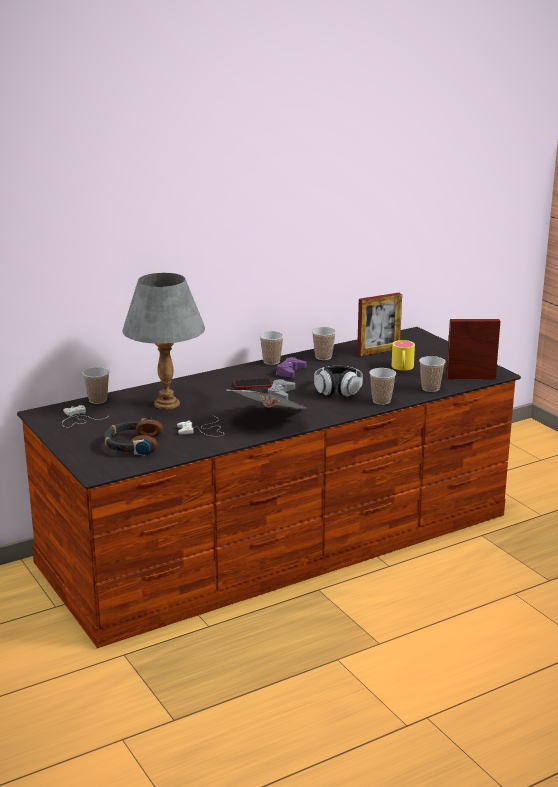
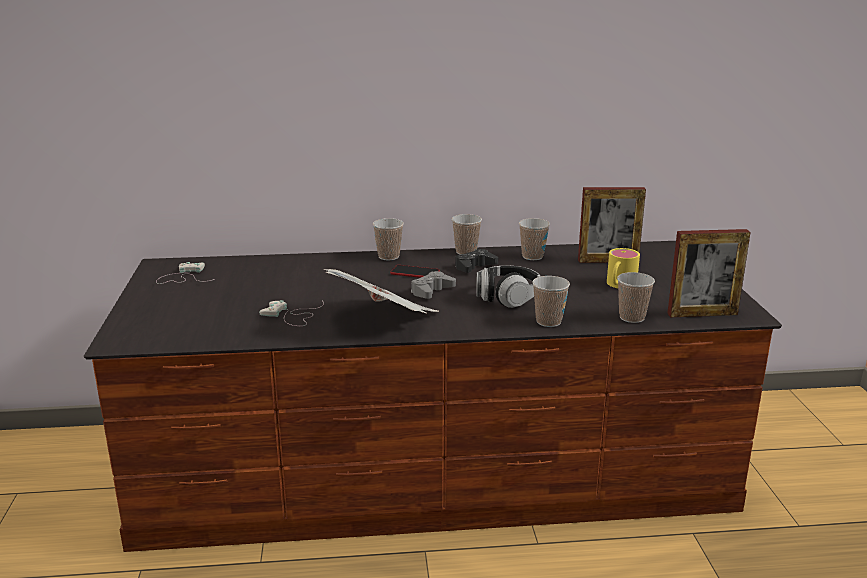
camera: 25 degrees right, 0 degrees up
cup [83,367,110,404] -> cup moved to [373,218,404,260]
headphones [104,418,163,456] -> none
grey table lamp [122,273,205,409] -> none
purple game controller [276,357,307,377] -> black game controller [455,249,498,273]
picture frame [446,319,500,380] -> picture frame turned 150 degrees clockwise [667,229,751,317]

